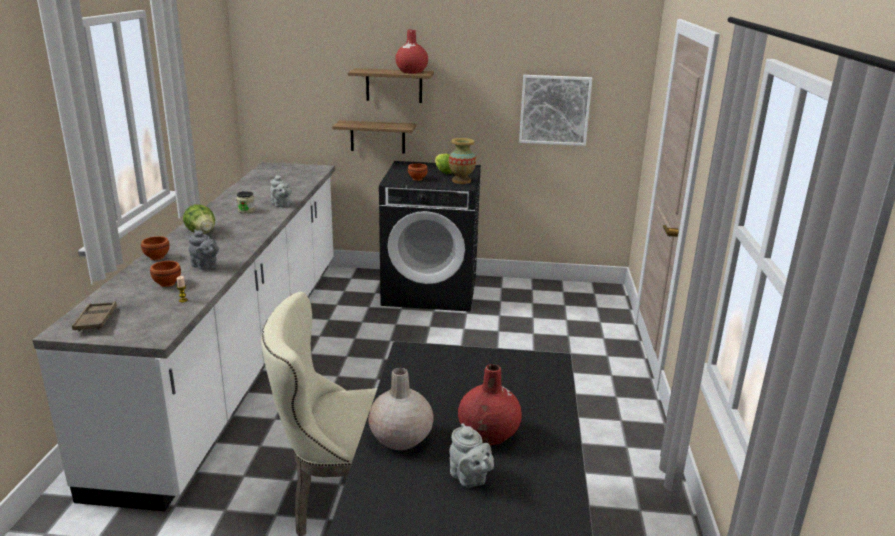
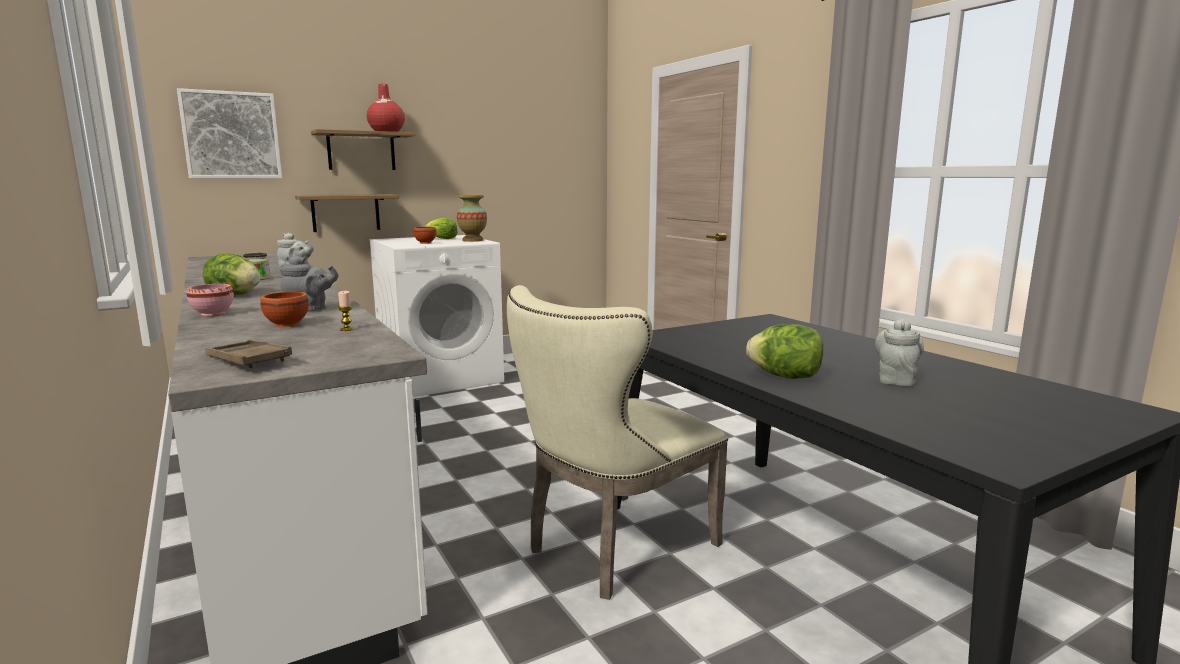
camera: 35 degrees left, 10 degrees down
brown bowl [141,236,170,260] -> pink bowl [187,284,234,317]
beige vase [368,368,433,450] -> lettuce [746,324,823,379]
black washing machine [379,161,481,312] -> white washing machine [369,235,504,397]
grey teapot [449,423,494,488] -> grey teapot turned 90 degrees counterclockwise [875,319,924,386]
red vase [458,364,522,445] -> none
picture [519,75,592,146] -> picture moved to [177,88,282,178]

